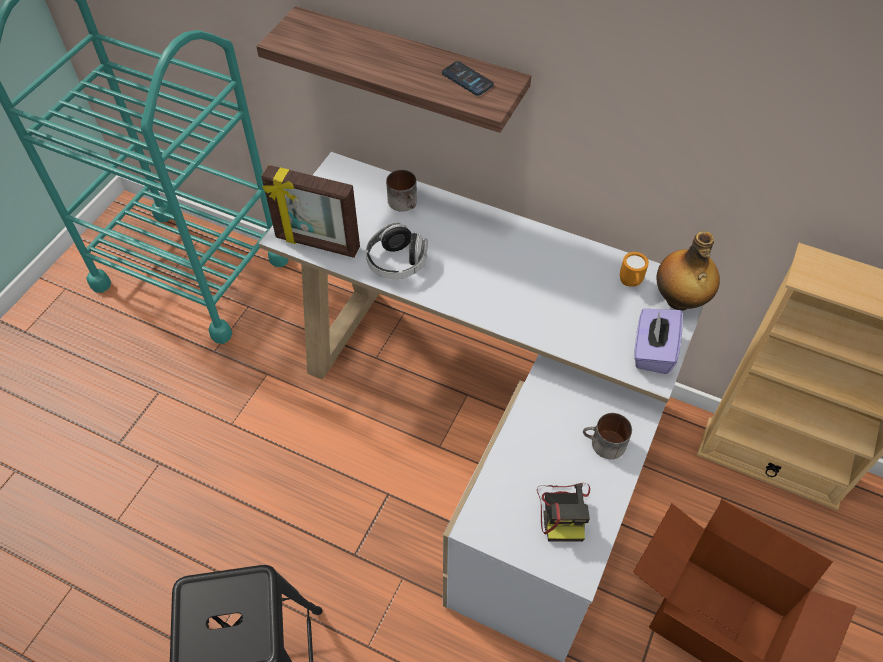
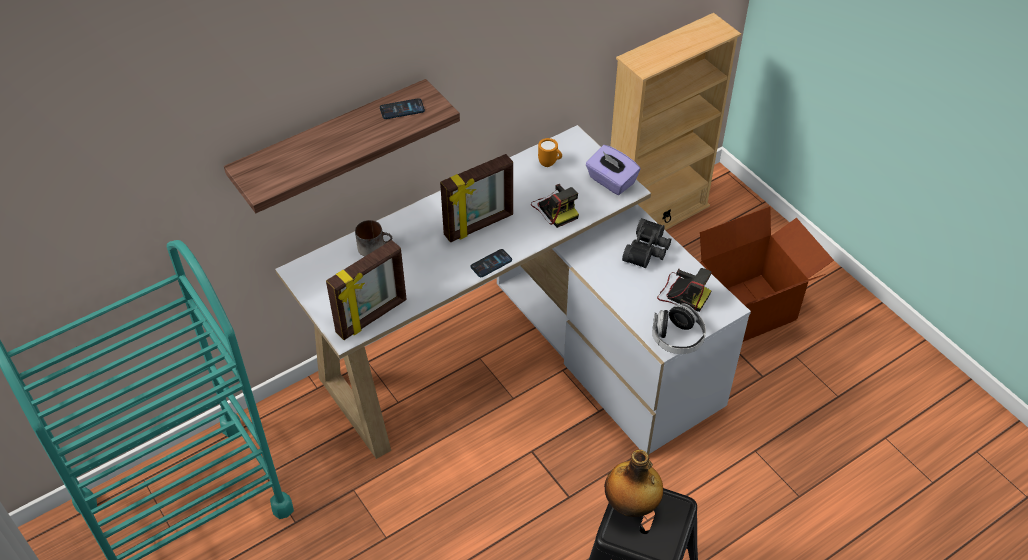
camera: 60 degrees left, 5 degrees down
headphones [366,222,427,279] -> headphones moved to [652,304,706,354]
mug [583,413,632,459] -> black binoculars [622,218,671,268]
bottle [656,231,720,311] -> bottle moved to [604,450,663,517]
none -> picture frame [440,154,513,242]
none -> phone [470,249,512,277]
none -> camera [531,184,579,228]

